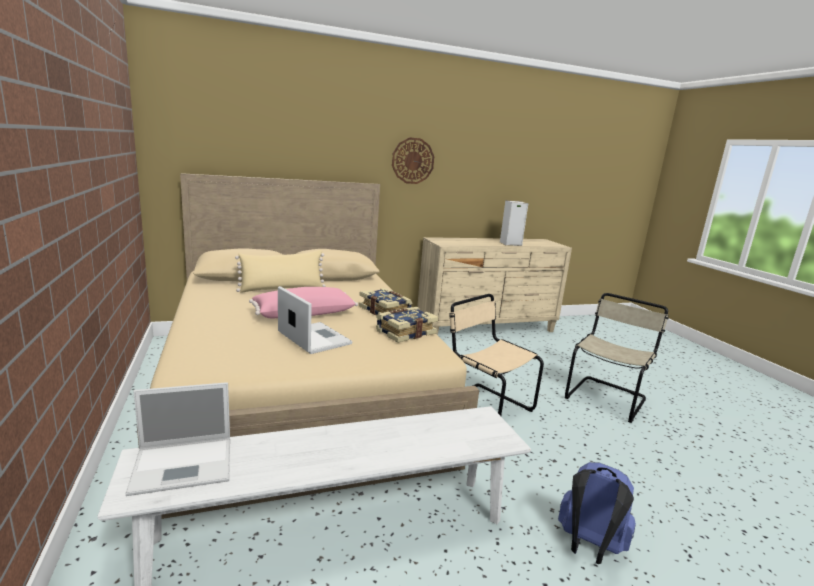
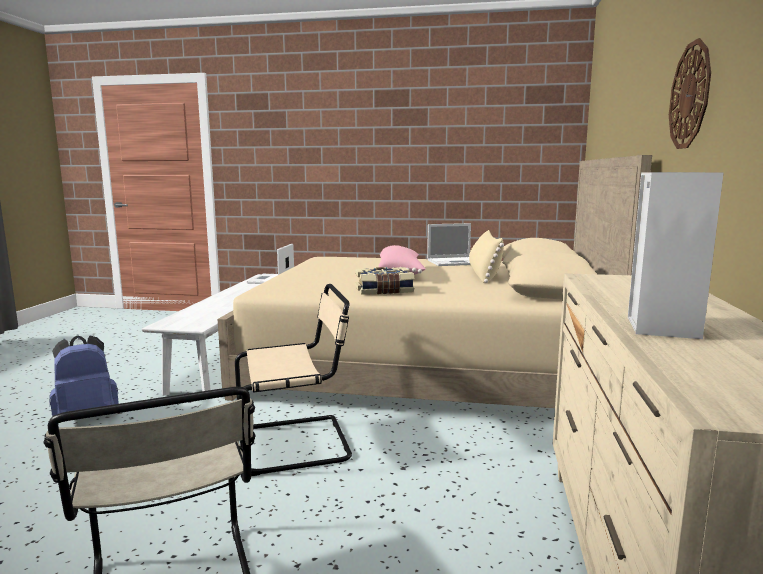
camera: 120 degrees right, 5 degrees down
laptop [278,286,353,354] -> laptop moved to [427,223,471,266]
book [376,307,438,343] -> none

